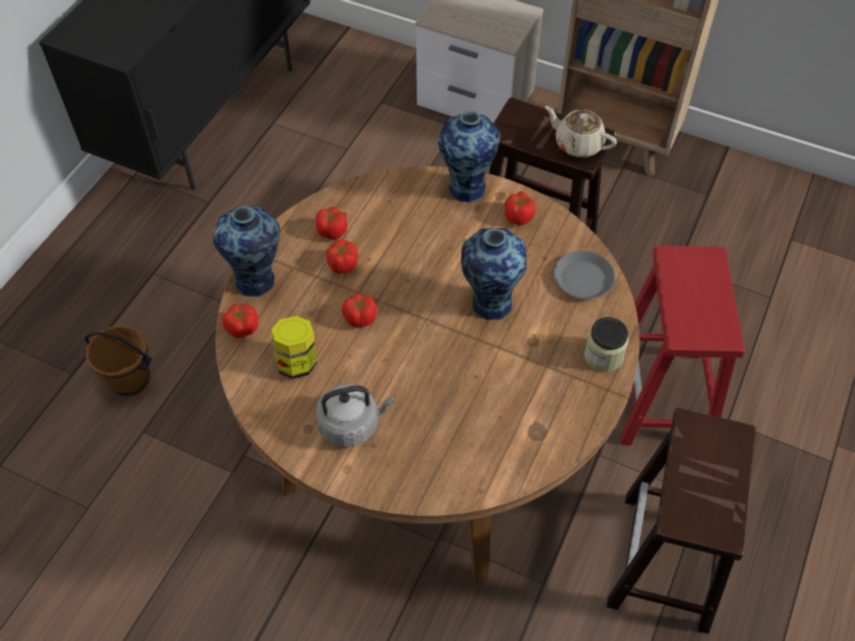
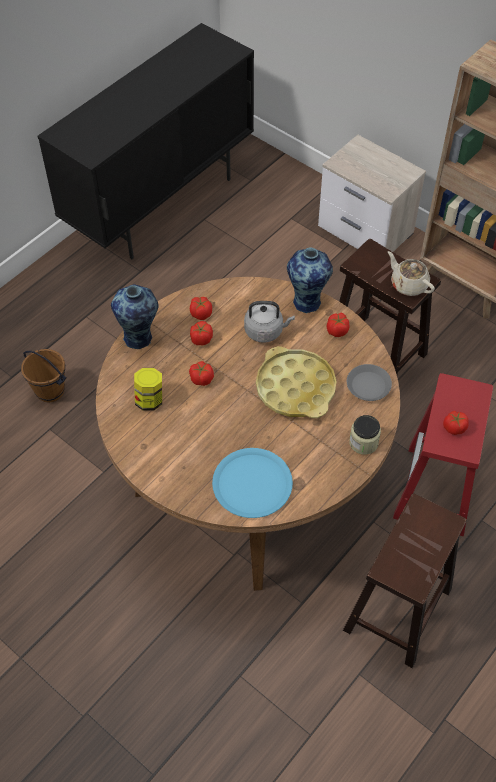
camera: 15 degrees right, 0 degrees up
tomato [222,304,258,338] -> tomato moved to [443,411,469,435]
grey kettle [316,384,395,447] -> grey kettle moved to [244,301,295,343]
vase [461,228,527,320] -> yellow tray [256,346,337,418]
none -> blue plate [212,448,293,518]

